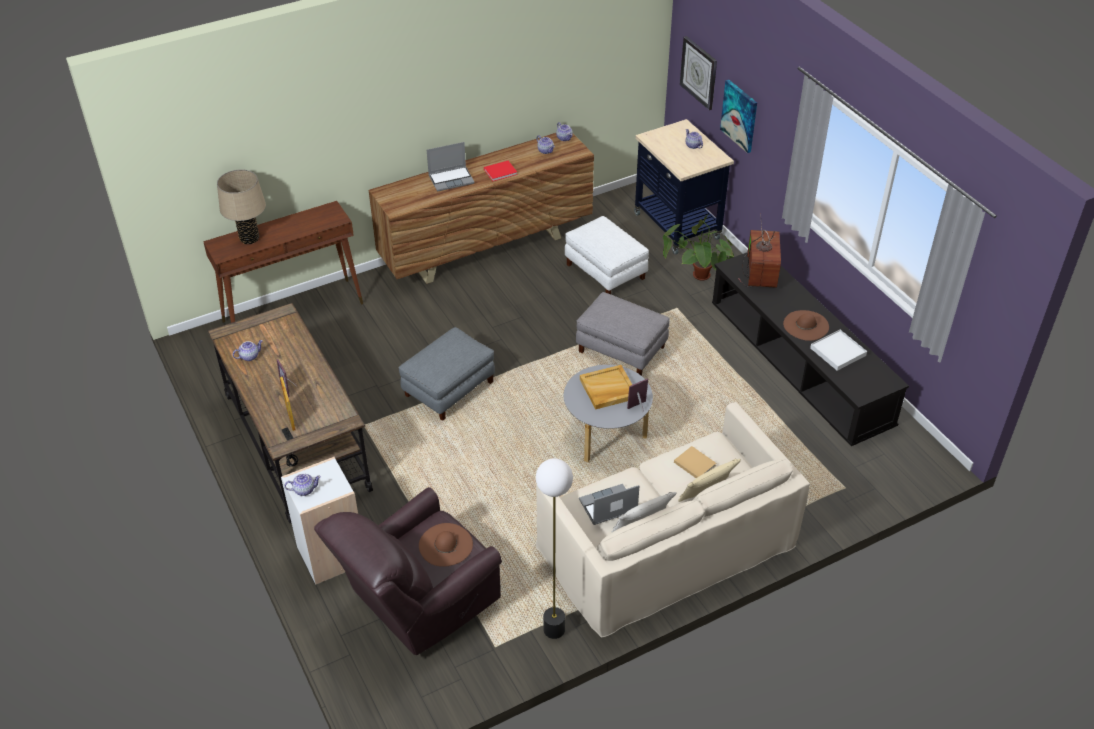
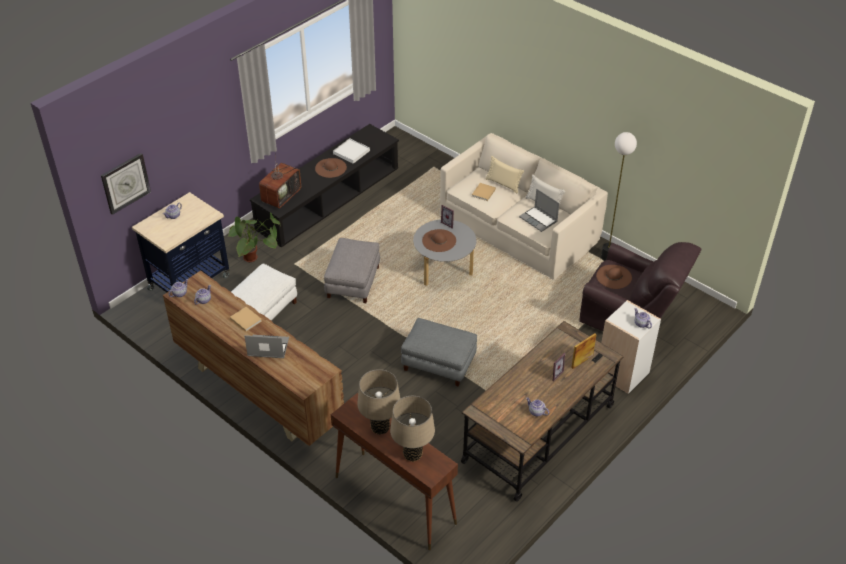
camera: 110 degrees left, 0 degrees up
laptop [427,142,475,191] -> laptop turned 45 degrees counterclockwise [244,335,289,358]
red book [484,161,517,181] -> beige book [230,307,262,332]
beige tray [580,365,632,410] -> brown hat [422,229,456,252]
picture [720,80,757,153] -> none
television [738,213,781,288] -> television turned 135 degrees clockwise [259,150,301,208]
none -> beige table lamp [357,369,400,435]

